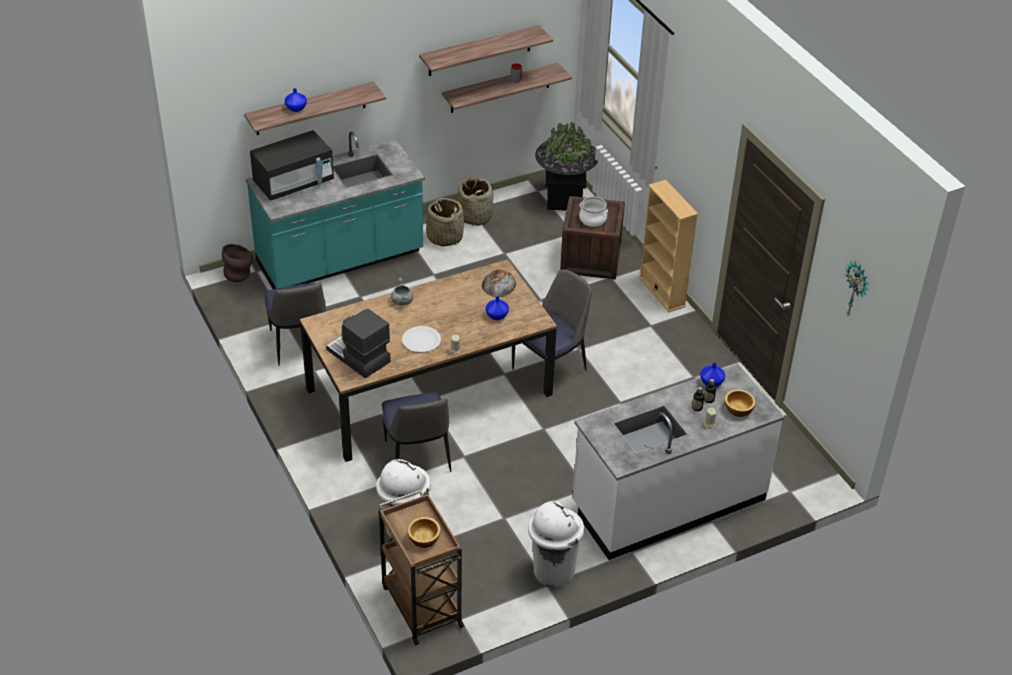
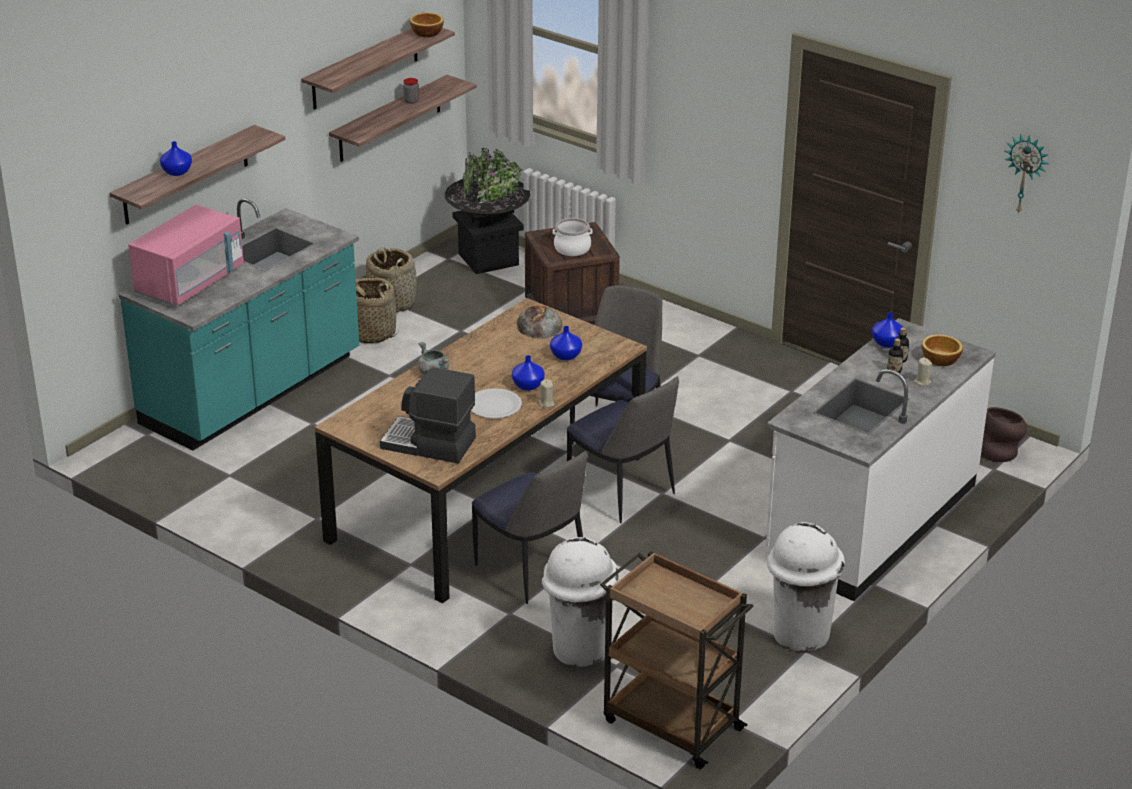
camera: 25 degrees left, 10 degrees down
brown vase [222,244,253,282] -> brown vase moved to [981,407,1027,462]
black microwave [250,130,334,201] -> pink microwave [128,205,244,306]
chair [264,283,326,366] -> chair moved to [567,376,679,523]
bowl [407,517,441,548] -> bowl moved to [410,12,444,37]
beige bookcase [639,180,698,312] -> none
none -> blue vase [512,355,545,391]

